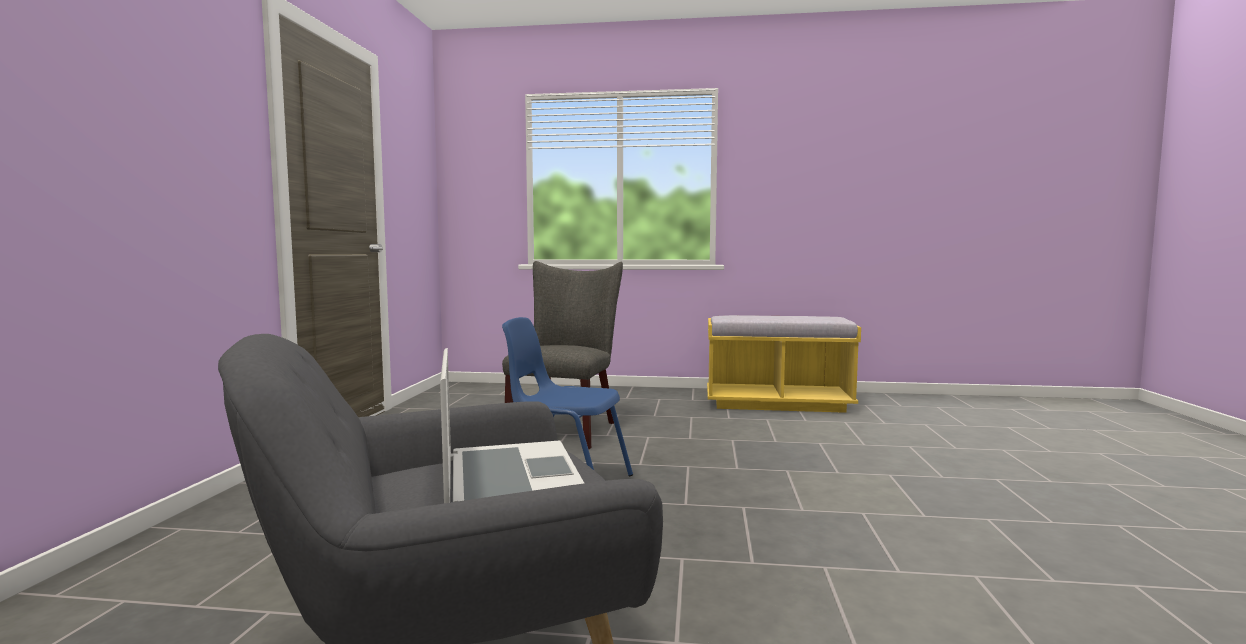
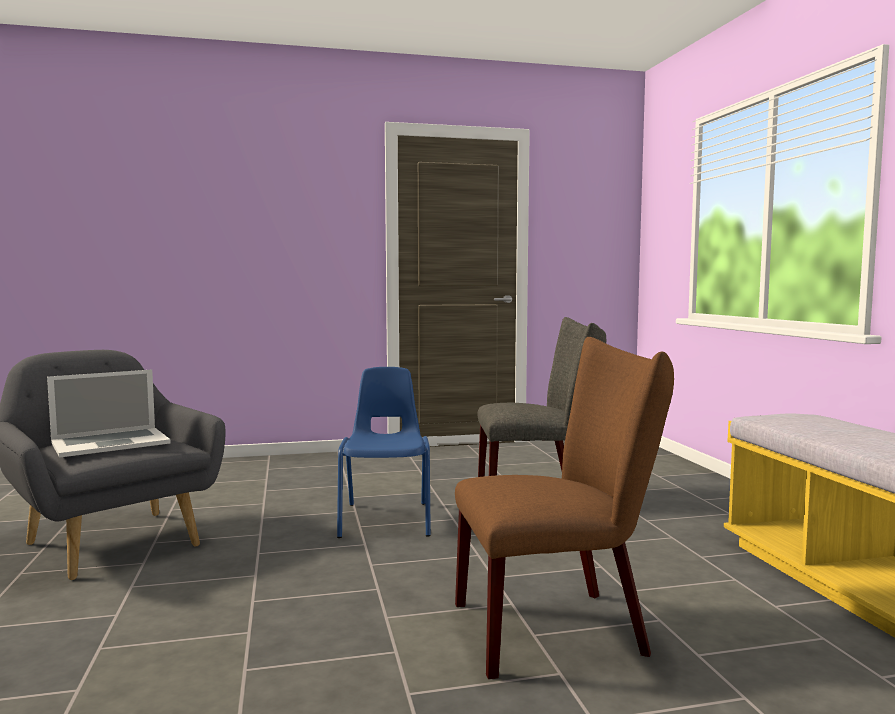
camera: 70 degrees right, 0 degrees up
none -> brown chair [455,337,674,679]

